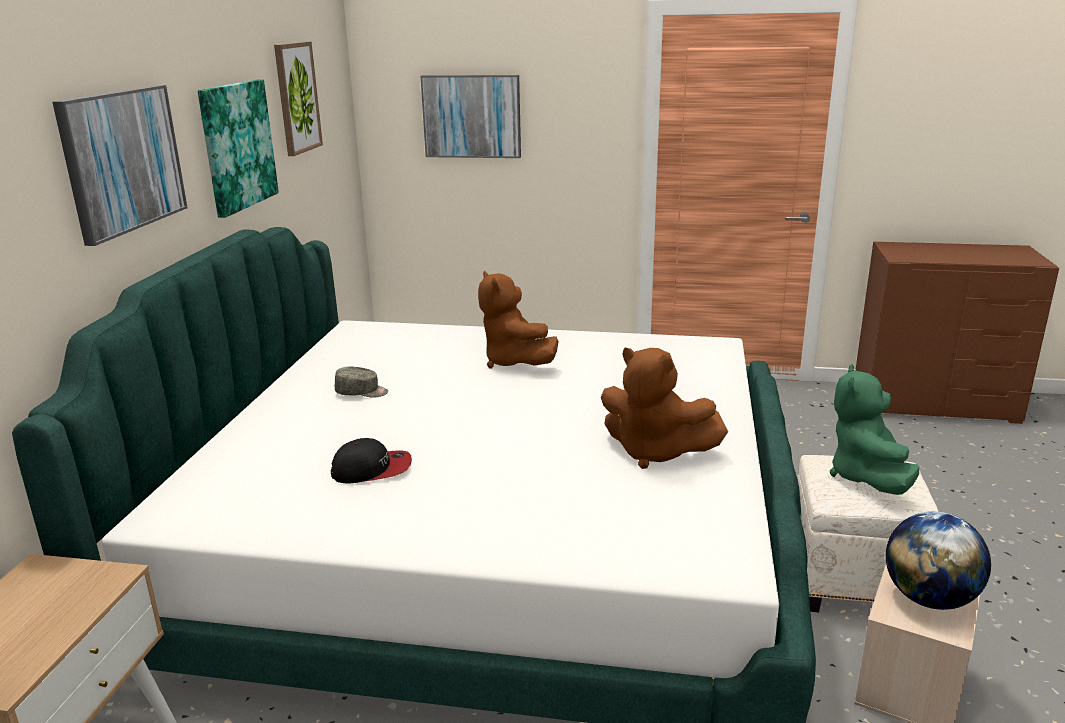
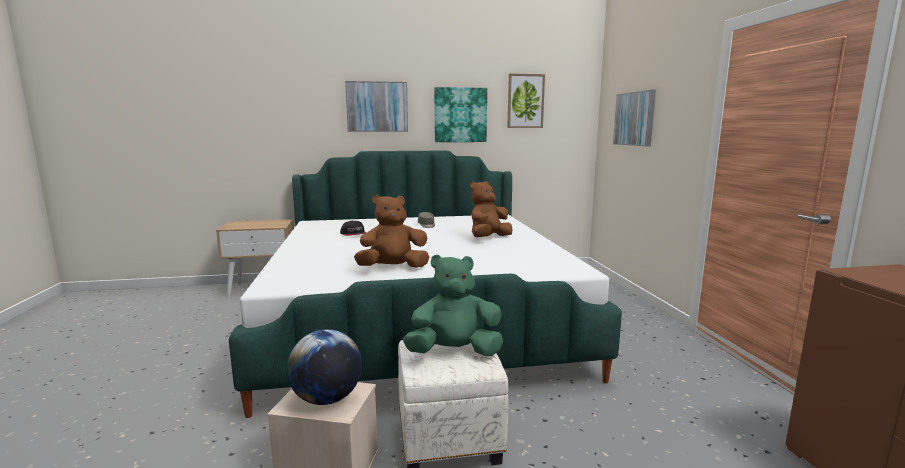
camera: 70 degrees right, 10 degrees down
brown plush toy [601,348,728,469] -> brown plush toy turned 60 degrees clockwise [354,195,430,268]

